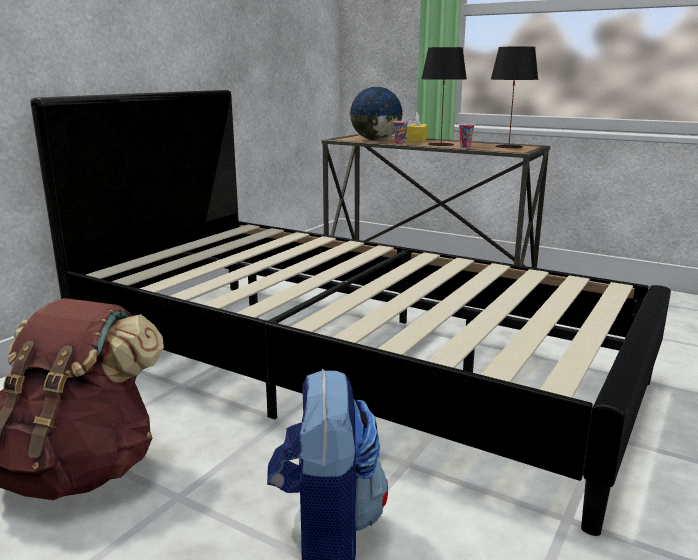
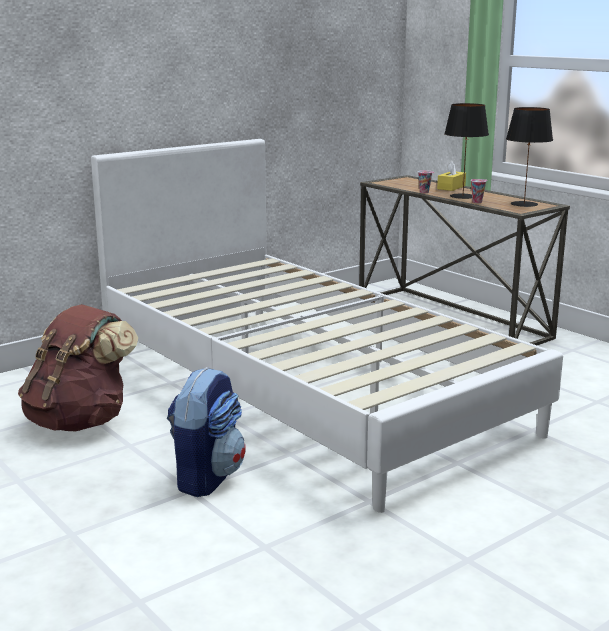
camera: 20 degrees right, 0 degrees up
black bed [31,90,671,536] -> white bed [91,139,563,513]
globe [350,87,403,141] -> none

